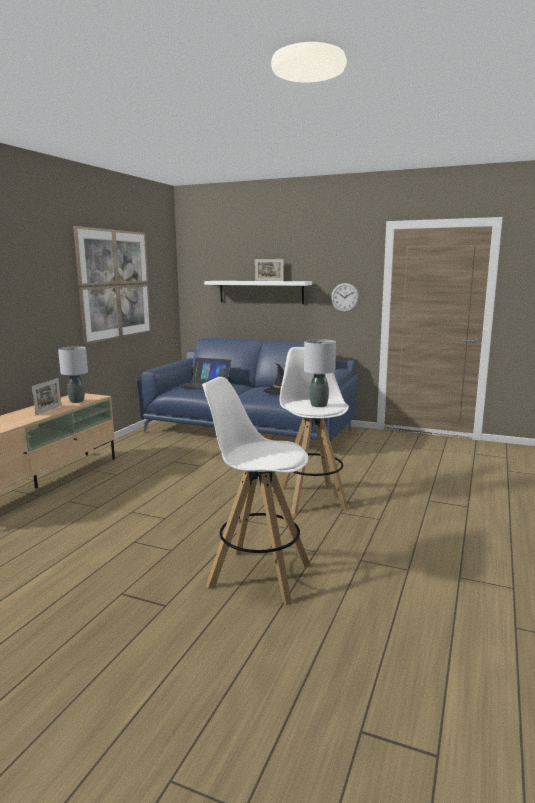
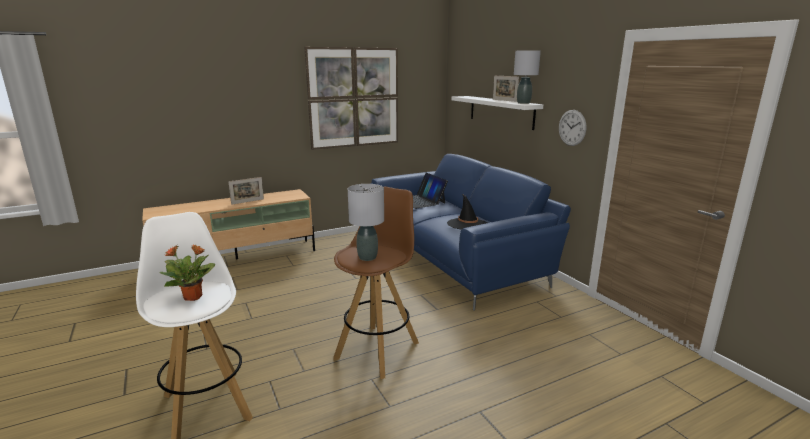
camera: 40 degrees right, 5 degrees up
grey table lamp [58,346,88,403] -> grey table lamp moved to [514,50,541,104]
white stool [280,347,349,514] -> brown stool [333,186,419,379]
none -> potted plant [160,244,215,301]

